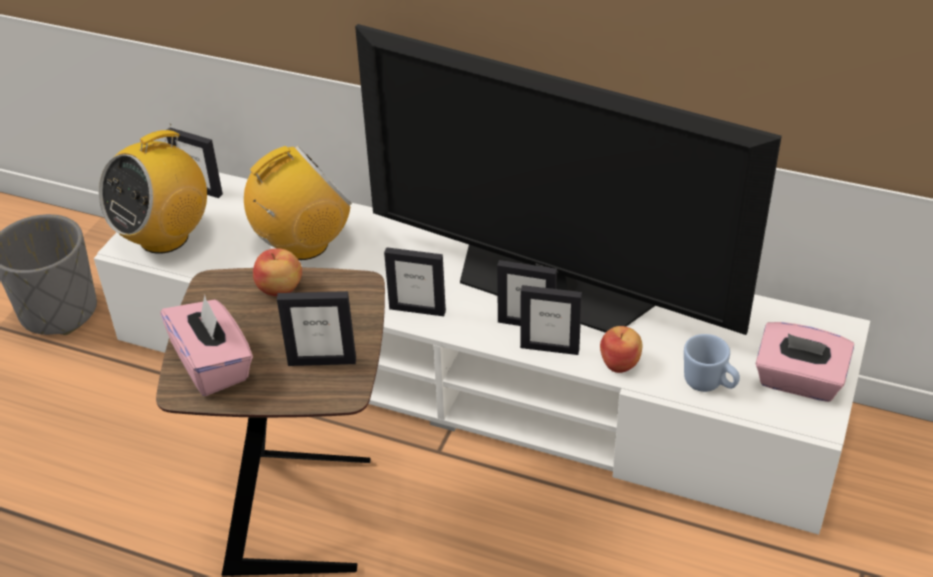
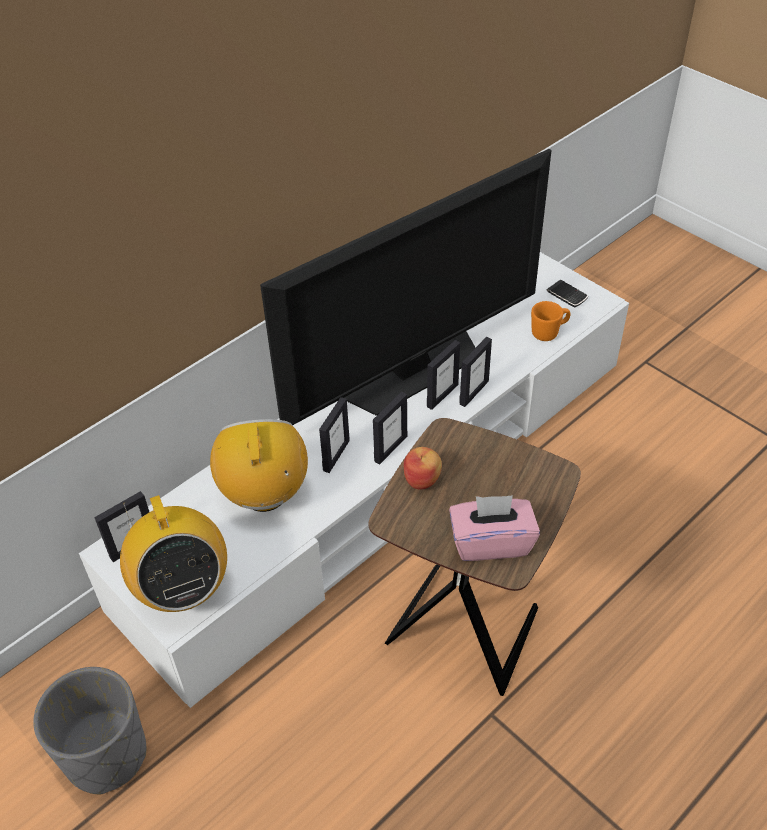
camera: 65 degrees left, 5 degrees up
picture frame [277,291,356,366] -> picture frame moved to [319,397,350,473]
apple [600,326,642,373] -> none
blue mug [684,334,740,392] -> orange mug [531,301,571,341]
pink tissue box [756,322,854,402] -> phone [547,280,588,307]

